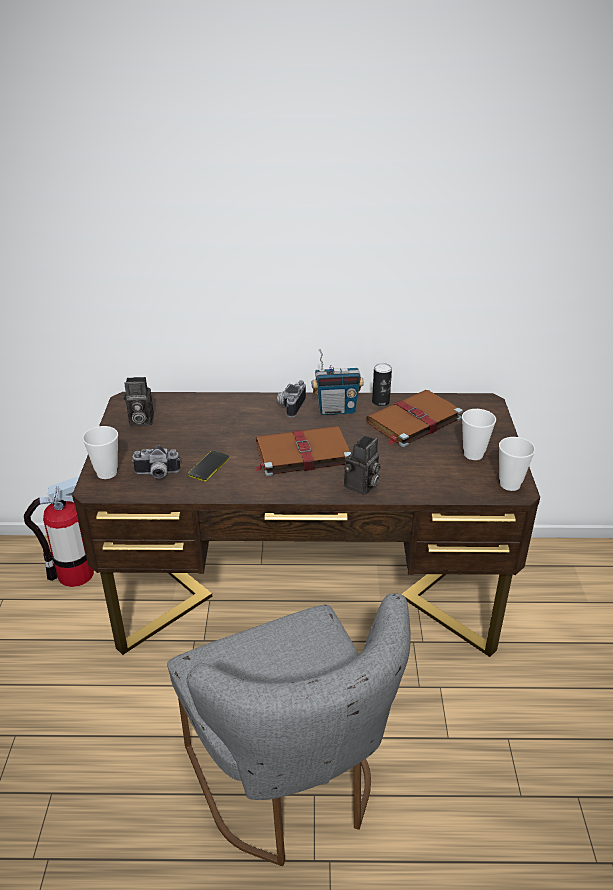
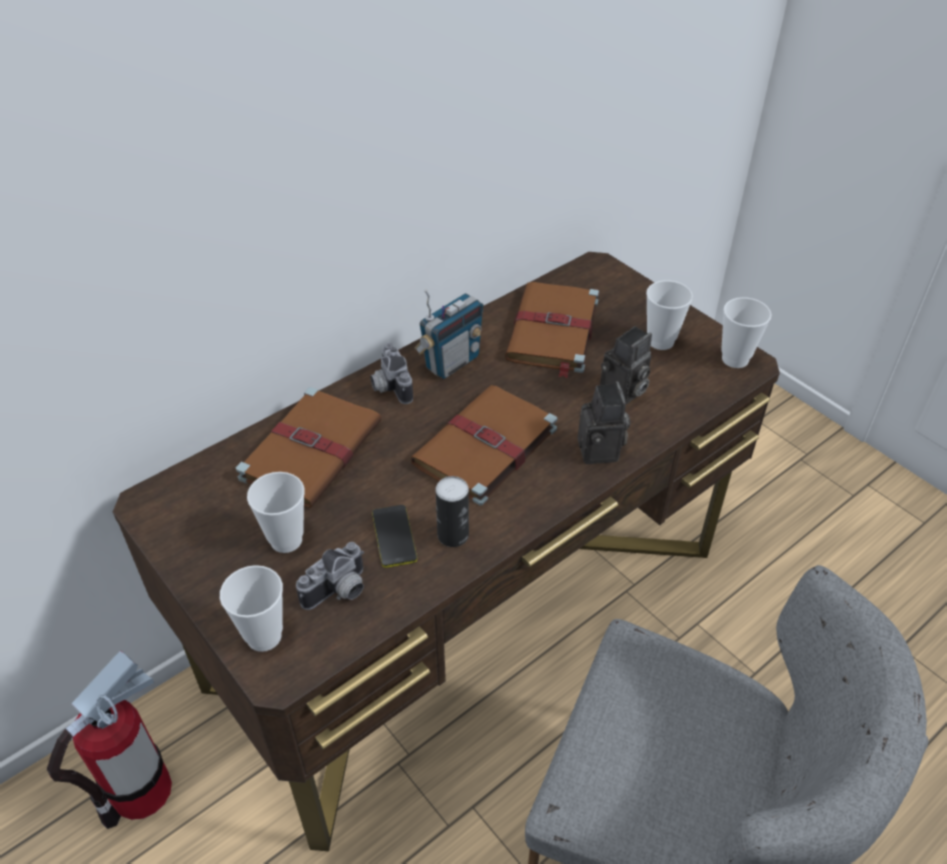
camera: 40 degrees left, 10 degrees up
camera [124,377,154,426] -> camera moved to [600,326,652,404]
can [372,363,392,406] -> can moved to [435,476,469,547]
none -> brown book [236,387,382,508]
none -> cup [247,472,305,553]

